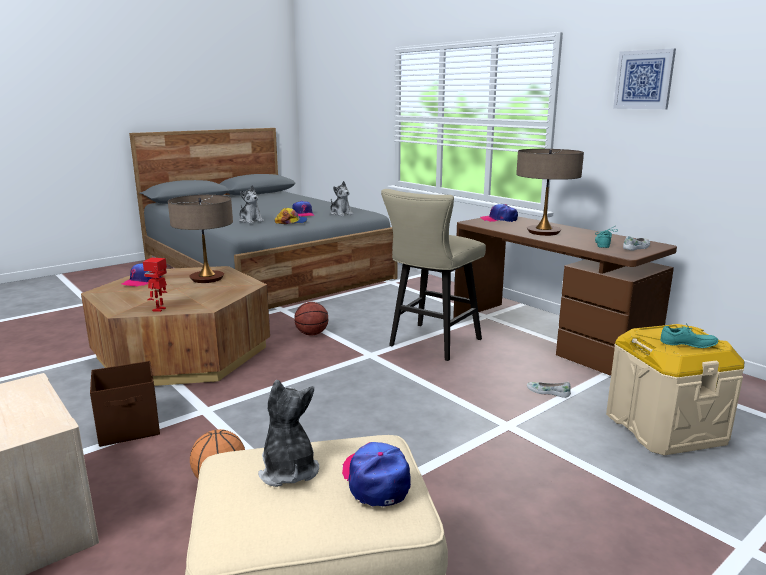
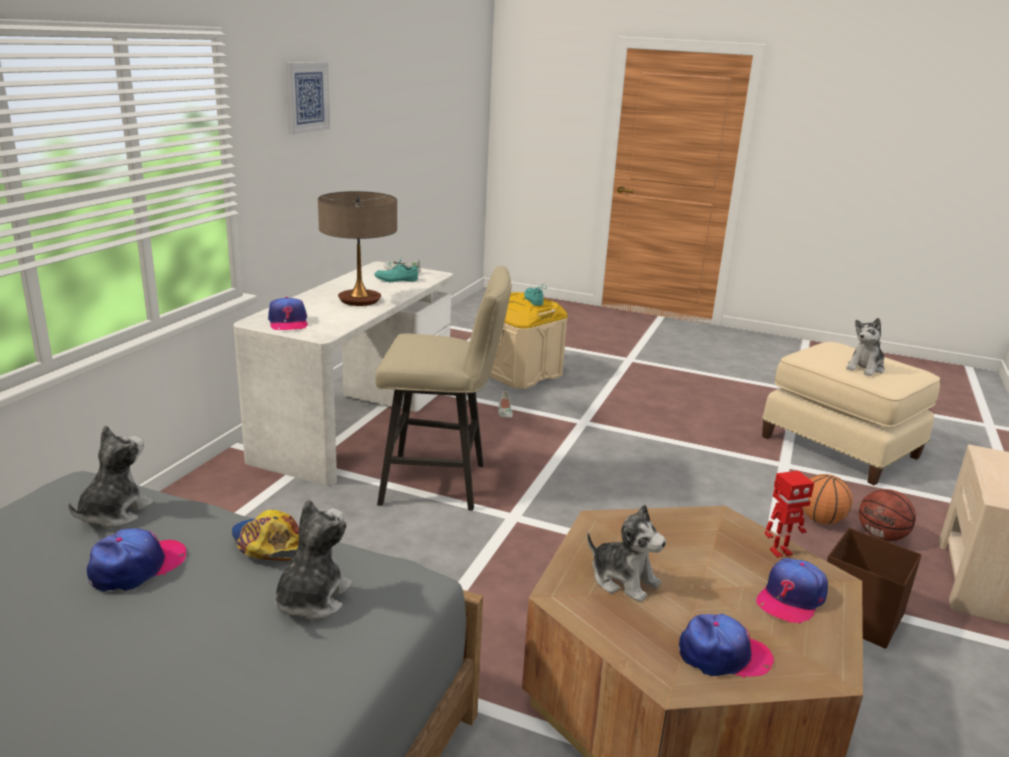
camera: 120 degrees left, 5 degrees up
table lamp [168,195,233,283] -> plush toy [587,504,666,602]
basketball [294,302,328,336] -> basketball moved to [859,489,916,541]
cap [342,442,411,507] -> cap moved to [756,558,828,624]
brown desk [453,217,677,376] -> white desk [233,262,453,486]

